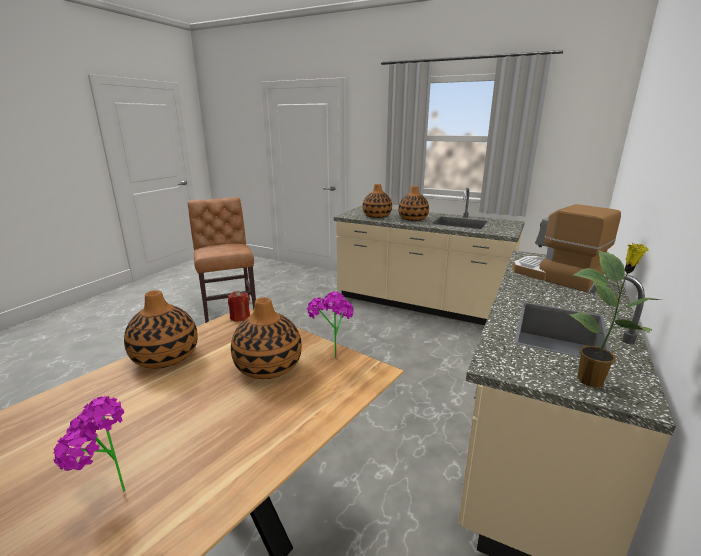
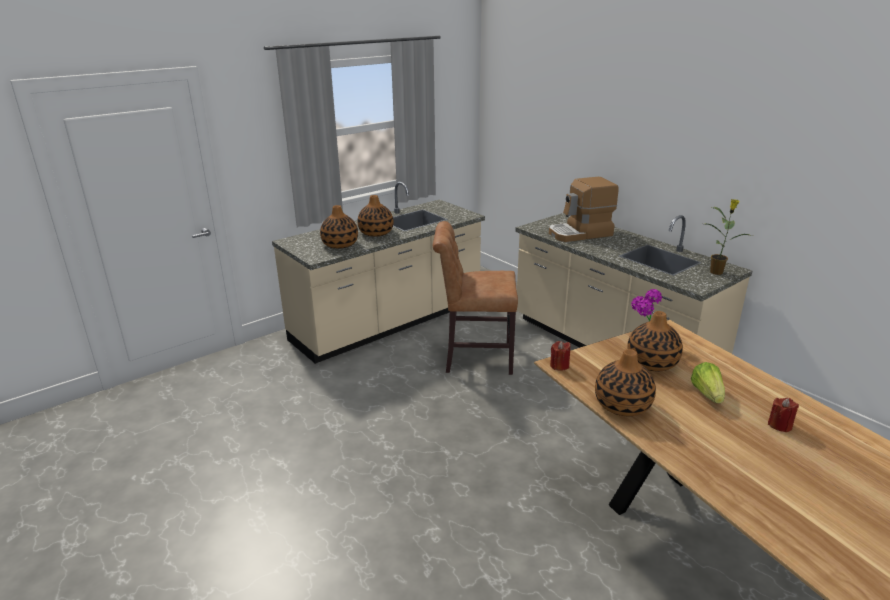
camera: 65 degrees left, 5 degrees up
potted plant [53,396,125,492] -> red candle [768,398,799,433]
brown chair [187,197,256,323] -> brown chair moved to [433,221,518,375]
none -> lettuce [691,362,725,403]

